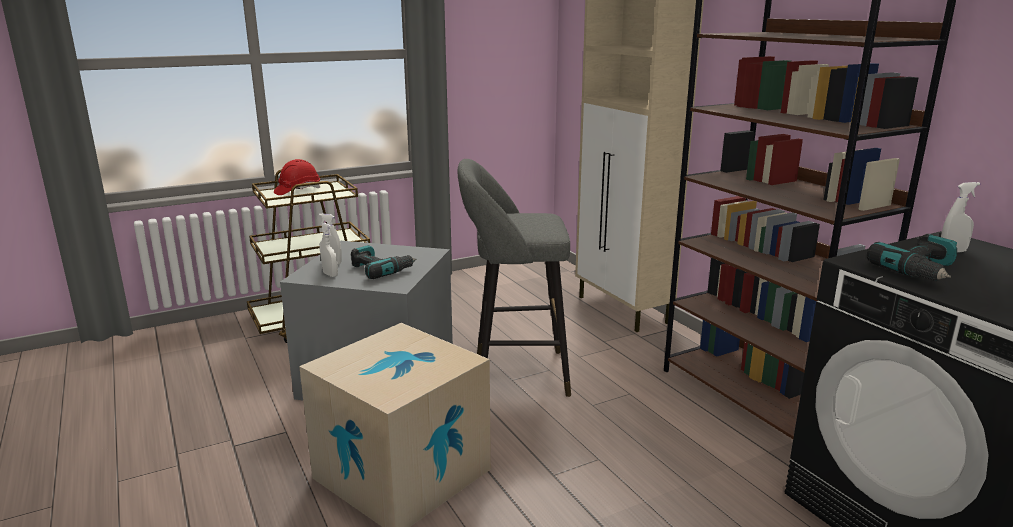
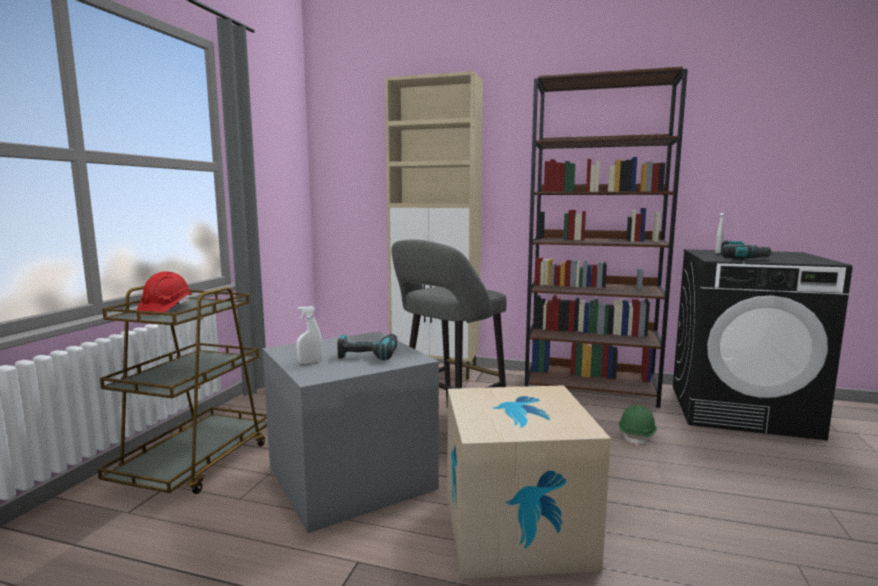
camera: 45 degrees left, 10 degrees down
white spray bottle [321,223,338,277] -> none
none -> green hard hat [618,405,657,446]

